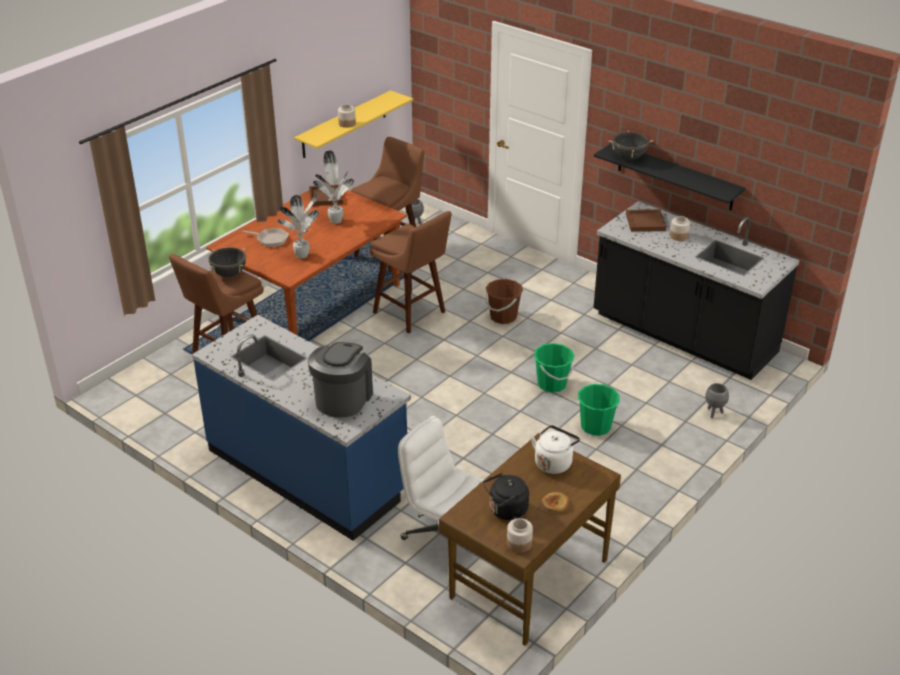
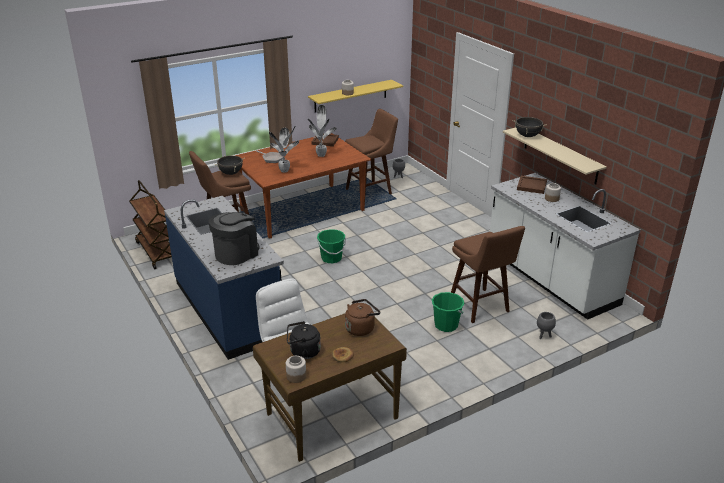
camera: 20 degrees right, 5 degrees down
brown stool [370,211,452,334] -> brown stool moved to [451,226,525,323]
brown bucket [486,279,523,324] -> none
white kettle [531,425,580,474] -> brown kettle [345,299,380,336]
green bucket [534,343,575,393] -> green bucket moved to [317,229,346,263]
black counter [593,201,800,380] -> white counter [490,173,641,320]
black shelf [594,143,746,210] -> beige shelf [503,127,607,184]
none -> brown cart [129,180,172,270]

